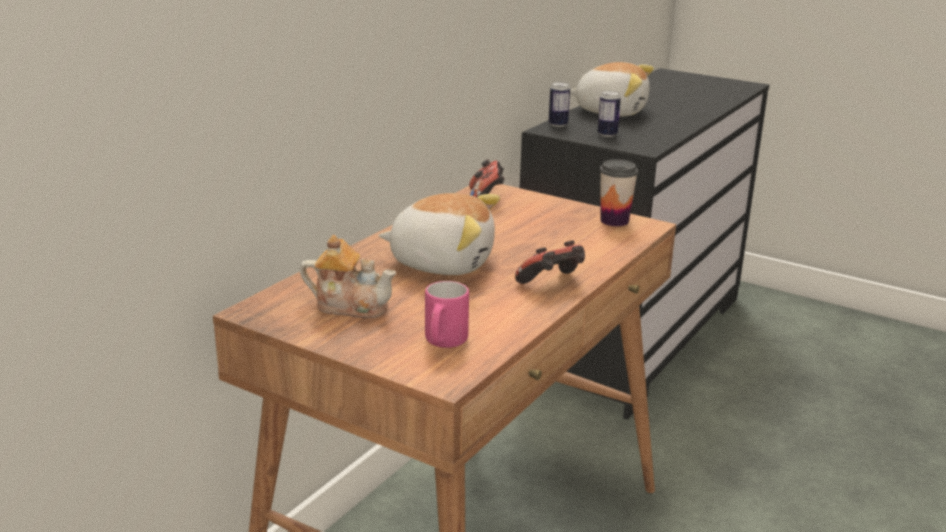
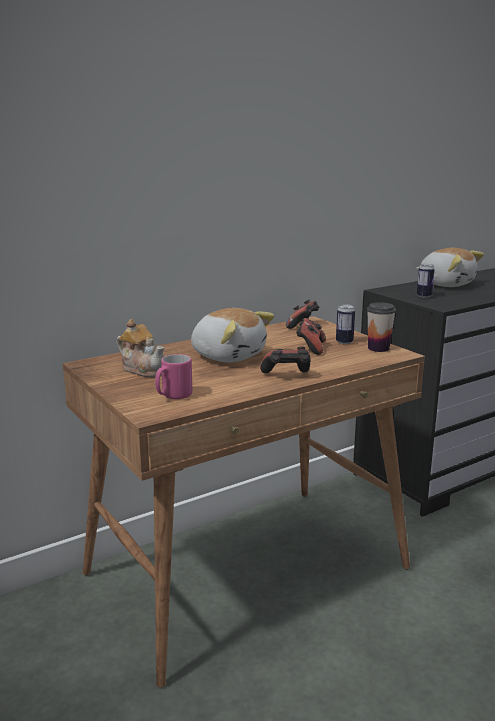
camera: 25 degrees right, 5 degrees down
can [548,82,570,127] -> can moved to [336,304,355,344]
none -> game controller [296,318,326,355]

